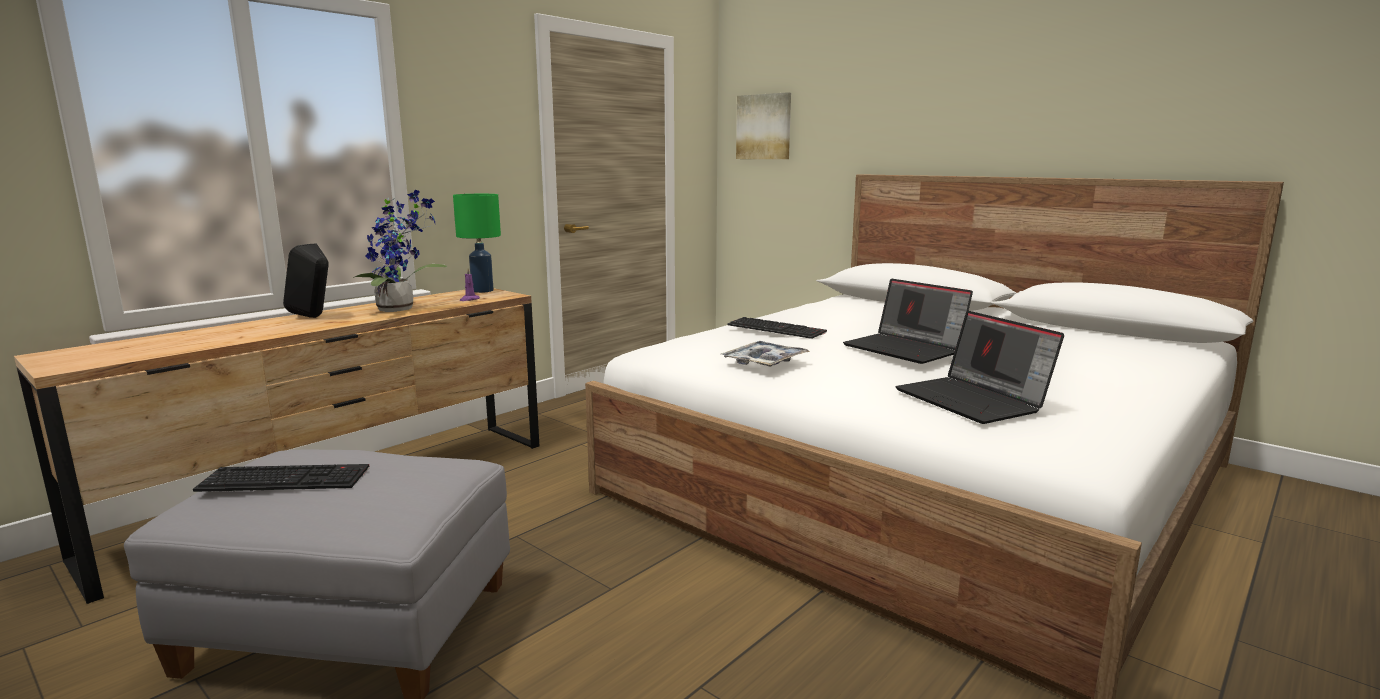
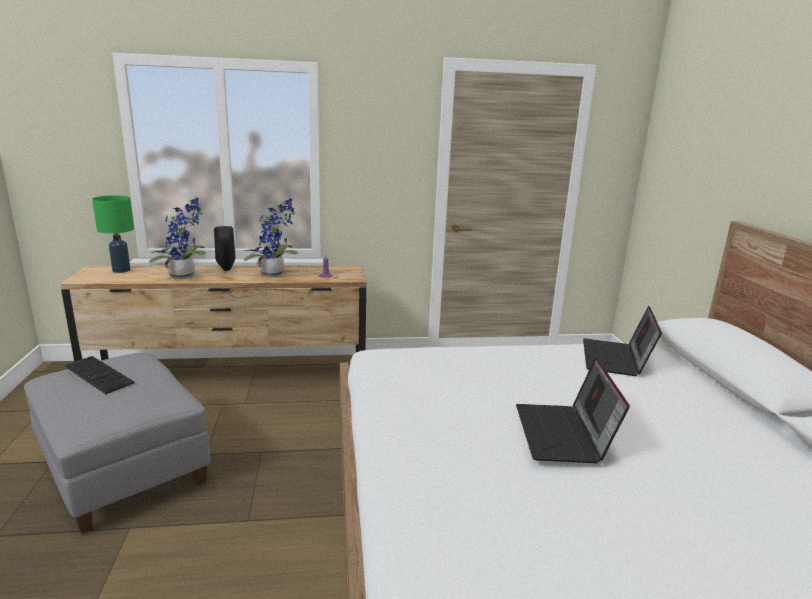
camera: 40 degrees right, 5 degrees up
green table lamp [453,194,501,293] -> green table lamp moved to [92,195,134,273]
tray [720,341,810,367] -> none
keyboard [727,317,827,339] -> none
picture [736,92,791,159] -> none
laptop [896,311,1064,424] -> laptop moved to [583,306,662,376]
none -> potted plant [149,197,207,279]

